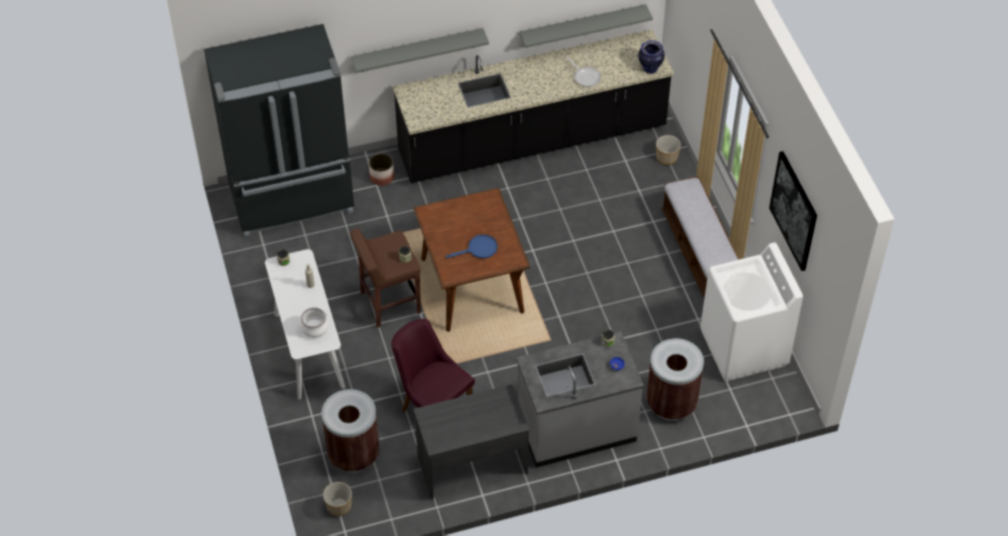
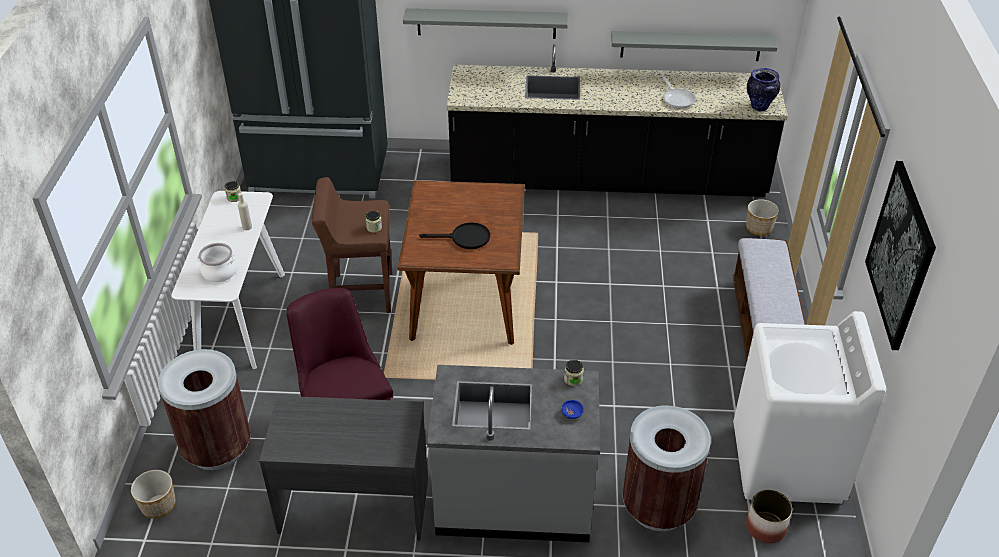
camera: 20 degrees right, 10 degrees down
planter [369,153,394,186] -> planter moved to [746,490,792,543]
blue frying pan [445,234,498,258] -> black frying pan [419,222,490,249]

